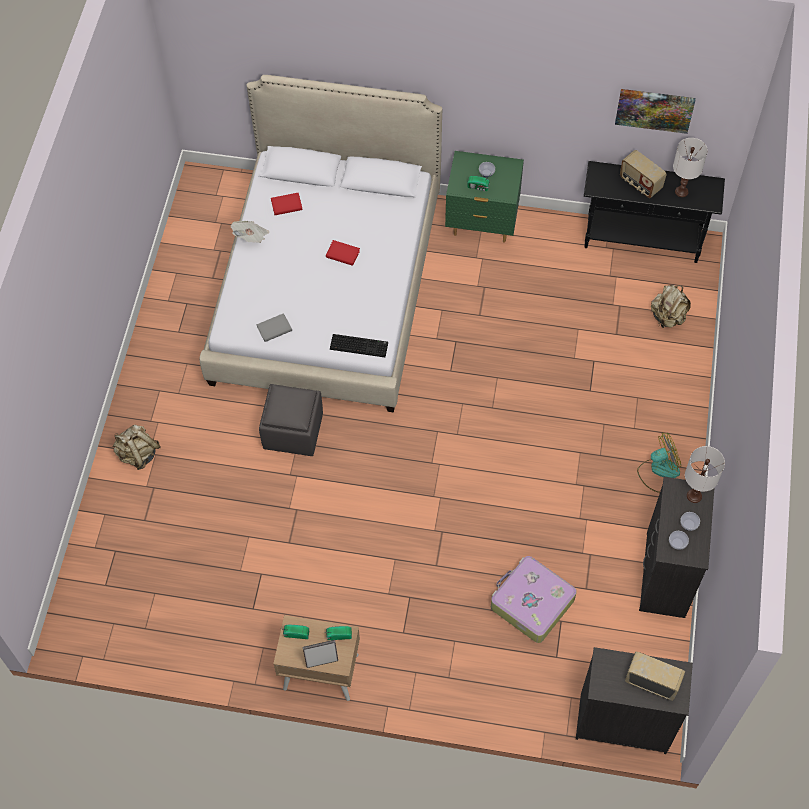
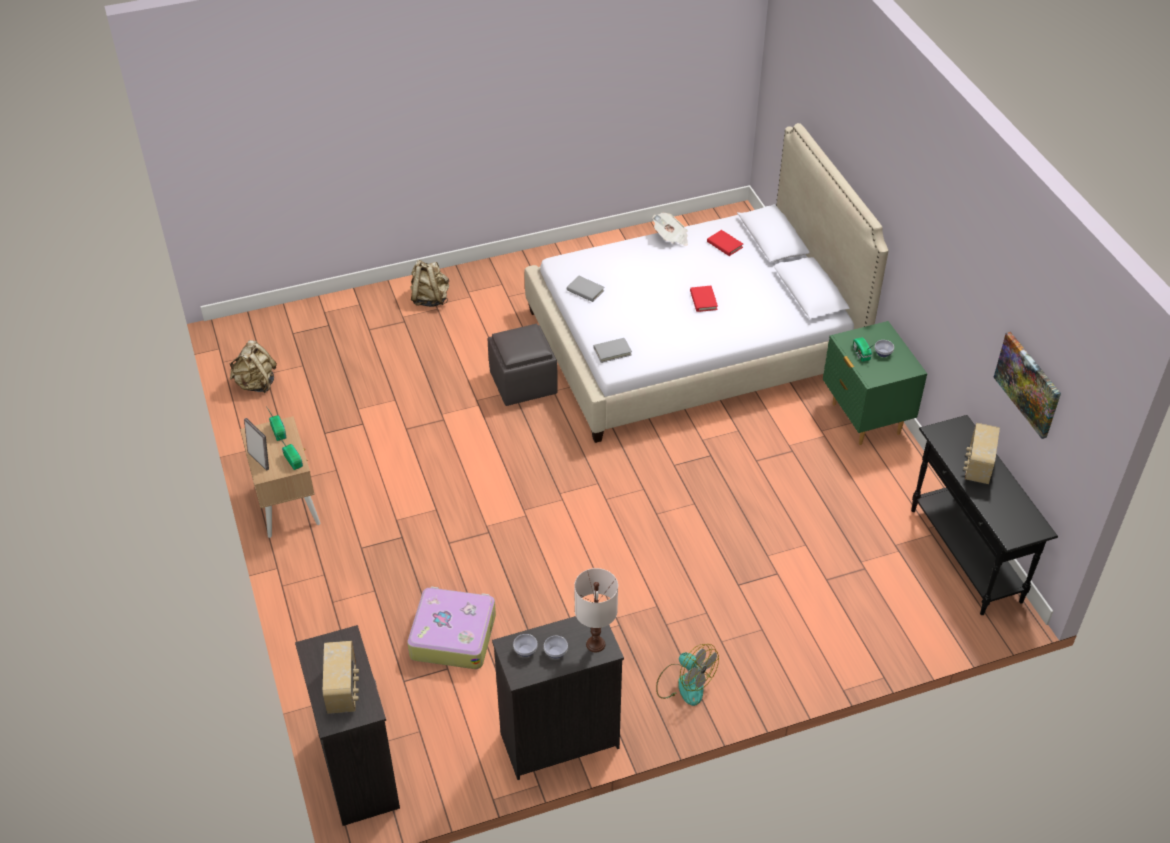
camera: 60 degrees right, 15 degrees down
keyboard [330,334,388,357] -> grey book [593,338,632,363]
beige backpack [651,285,691,328] -> beige backpack moved to [229,340,277,393]
white table lamp [673,138,708,197] -> none

